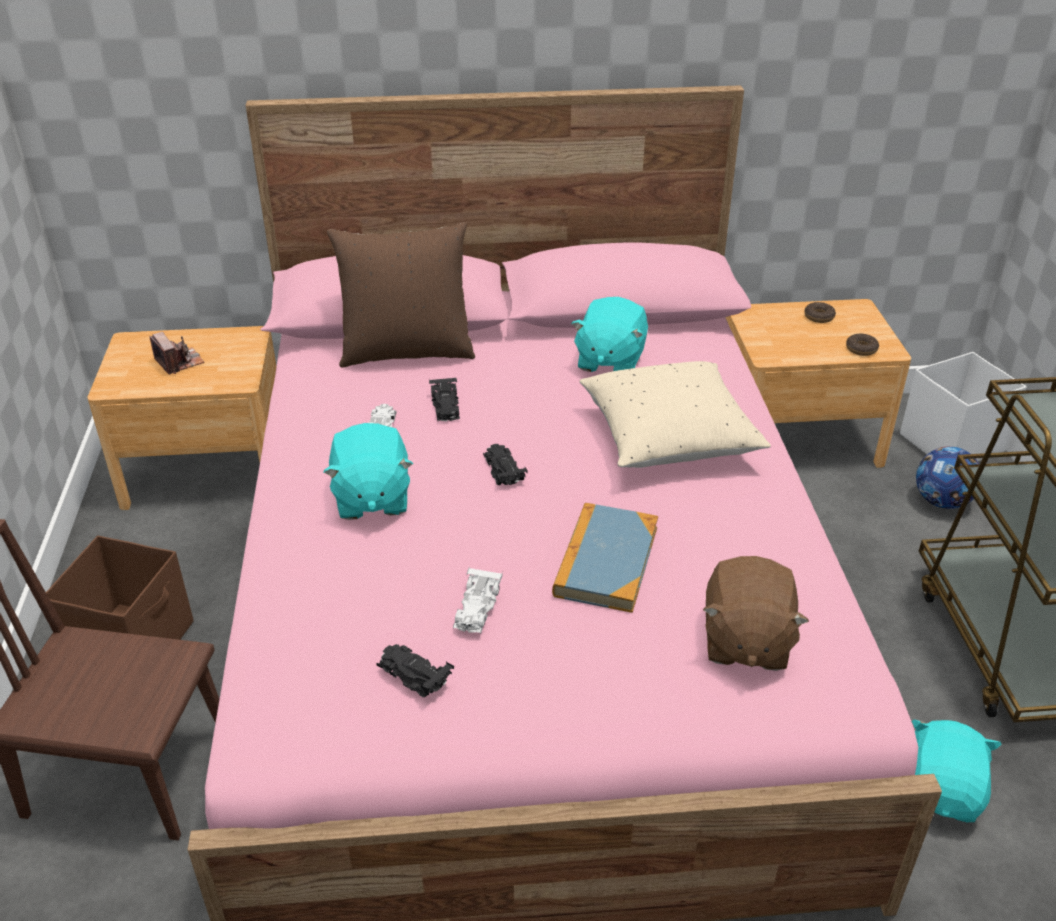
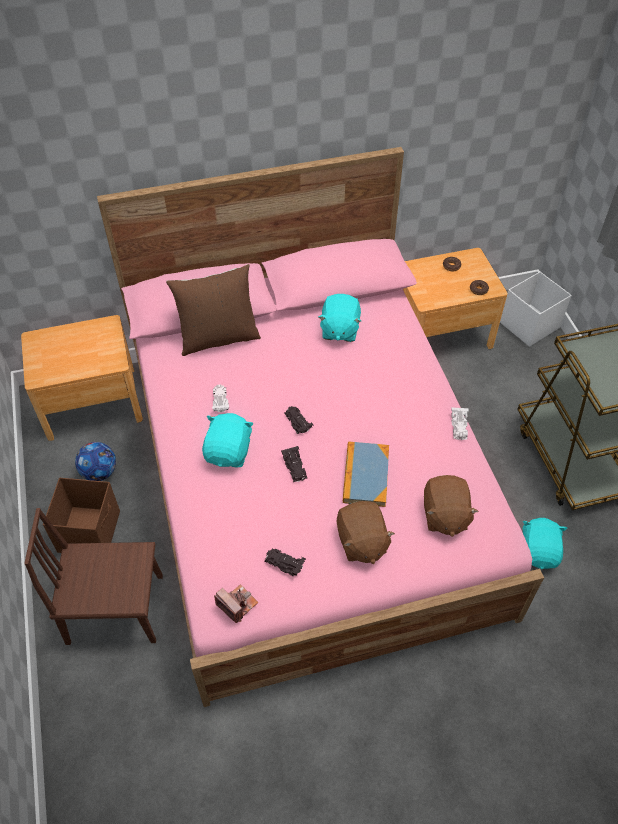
camera: 10 degrees left, 15 degrees up
camera [149,332,204,374] -> camera moved to [214,584,259,623]
turquoise plush toy [323,423,413,520] -> turquoise plush toy turned 150 degrees counterclockwise [202,413,254,468]
black toy car [429,378,460,421] -> black toy car moved to [281,446,307,482]
white toy car [453,566,503,633] -> white toy car moved to [451,408,469,440]
beige pillow [580,361,771,468] -> none
football [916,447,979,509] -> football moved to [75,442,116,481]
none -> brown plush toy [337,501,395,564]

